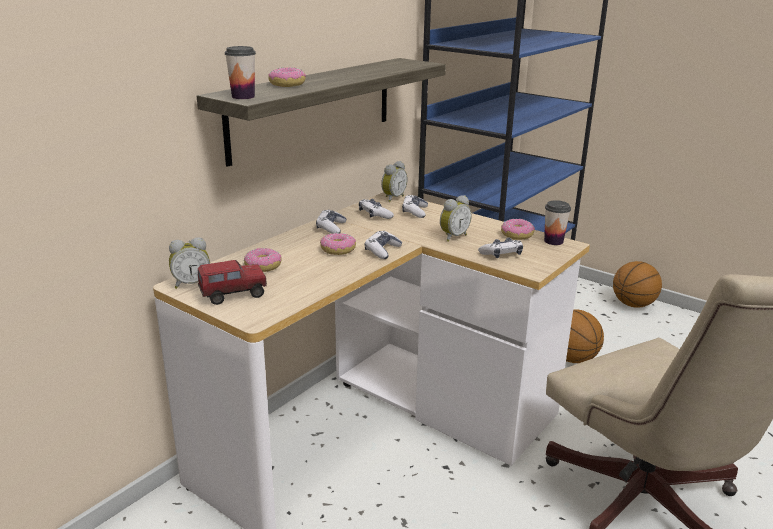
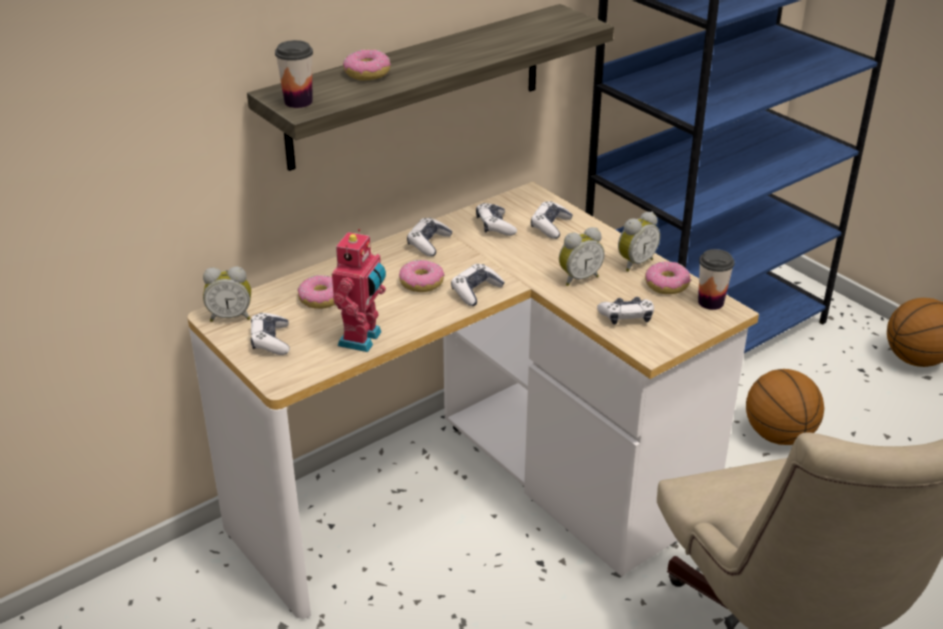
camera: 15 degrees right, 10 degrees up
toy truck [198,260,267,305] -> game controller [251,313,290,355]
alarm clock [381,161,408,202] -> alarm clock moved to [618,211,660,271]
none -> toy robot [332,229,386,352]

